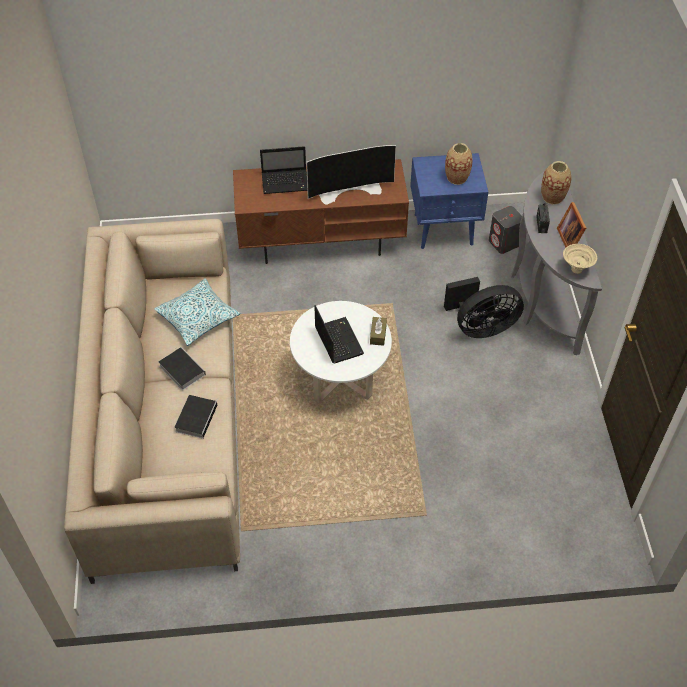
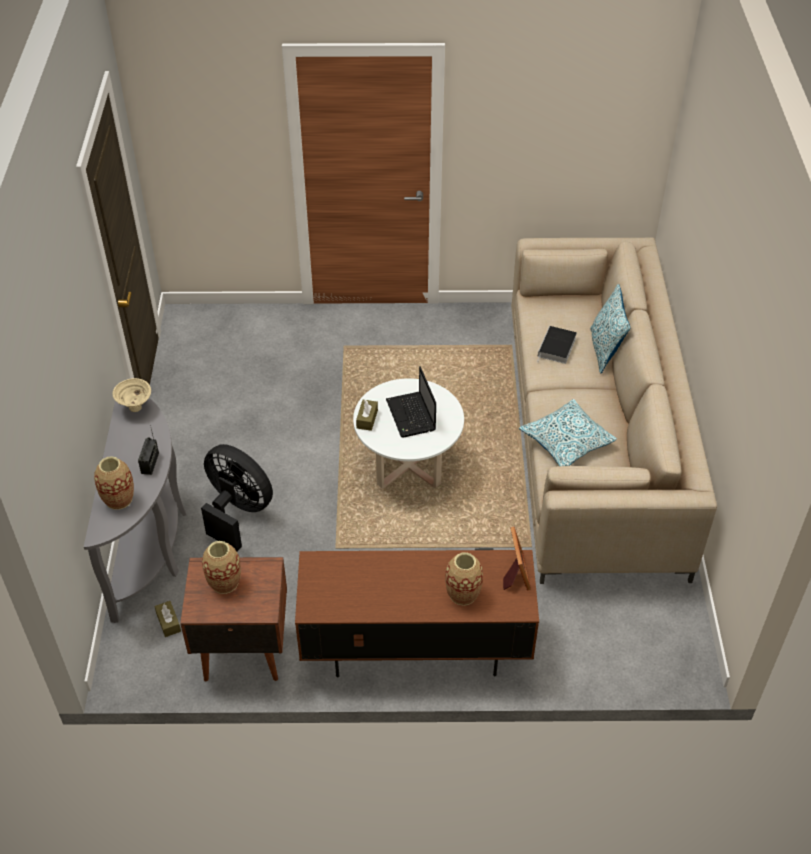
camera: 175 degrees left, 5 degrees down
book [158,347,206,390] -> none
laptop [260,146,307,194] -> vase [445,552,483,606]
television [306,145,396,205] -> none
blue nightstand [410,153,488,249] -> brown nightstand [180,557,287,681]
black fan [444,277,524,338] -> black fan turned 45 degrees clockwise [201,444,273,551]
grey speaker [489,206,522,254] -> brown tissue box [154,601,181,637]
picture frame [557,202,586,248] -> picture frame moved to [503,527,531,591]
none -> pillow [590,284,630,374]

